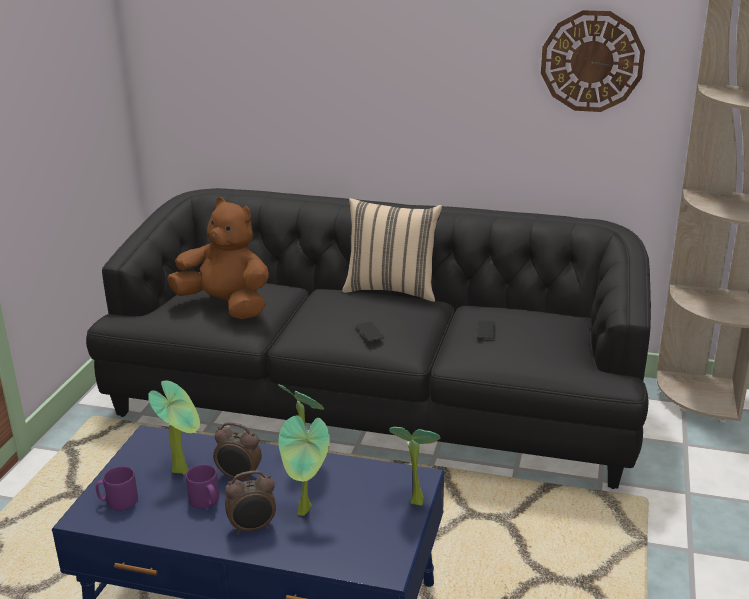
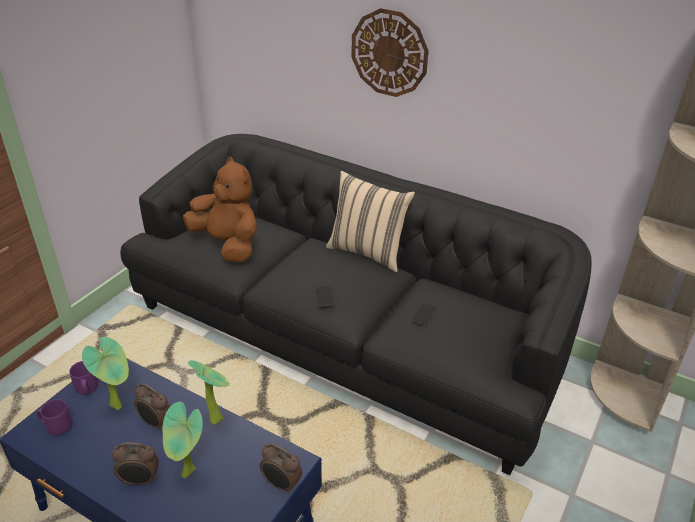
camera: 15 degrees right, 10 degrees up
purple mug [186,464,219,509] -> purple mug moved to [69,361,99,395]
potted plant [389,427,441,506] -> alarm clock [260,443,302,494]
wall clock [541,10,645,112] -> wall clock moved to [351,8,429,97]

